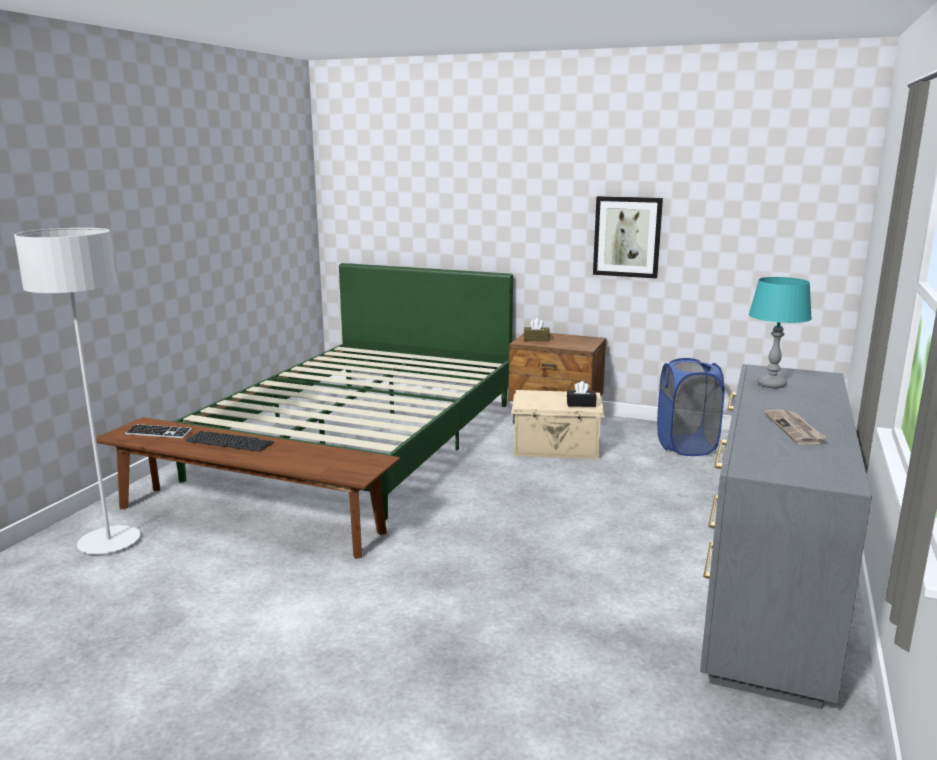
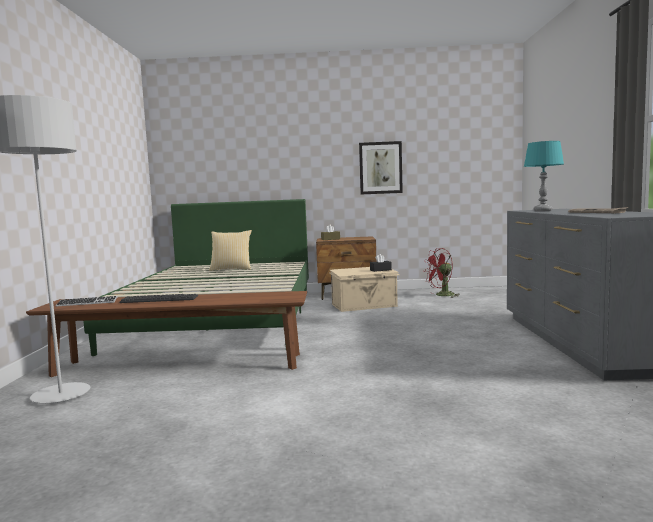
camera: 20 degrees left, 10 degrees down
blue laundry basket [657,358,724,456] -> red fan [423,248,460,298]
none -> pillow [209,230,252,271]

